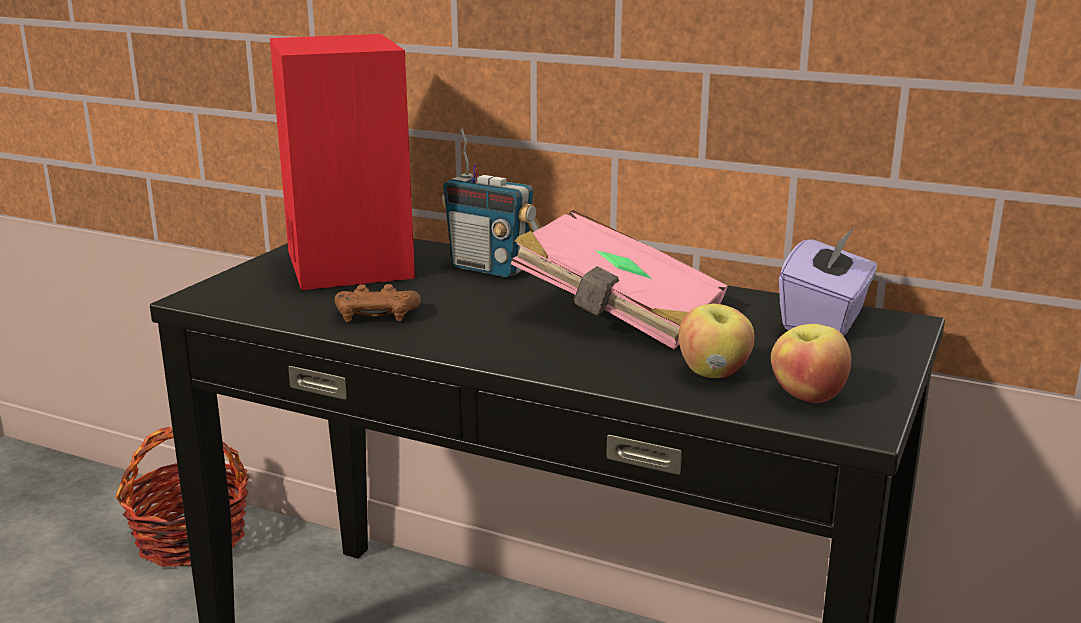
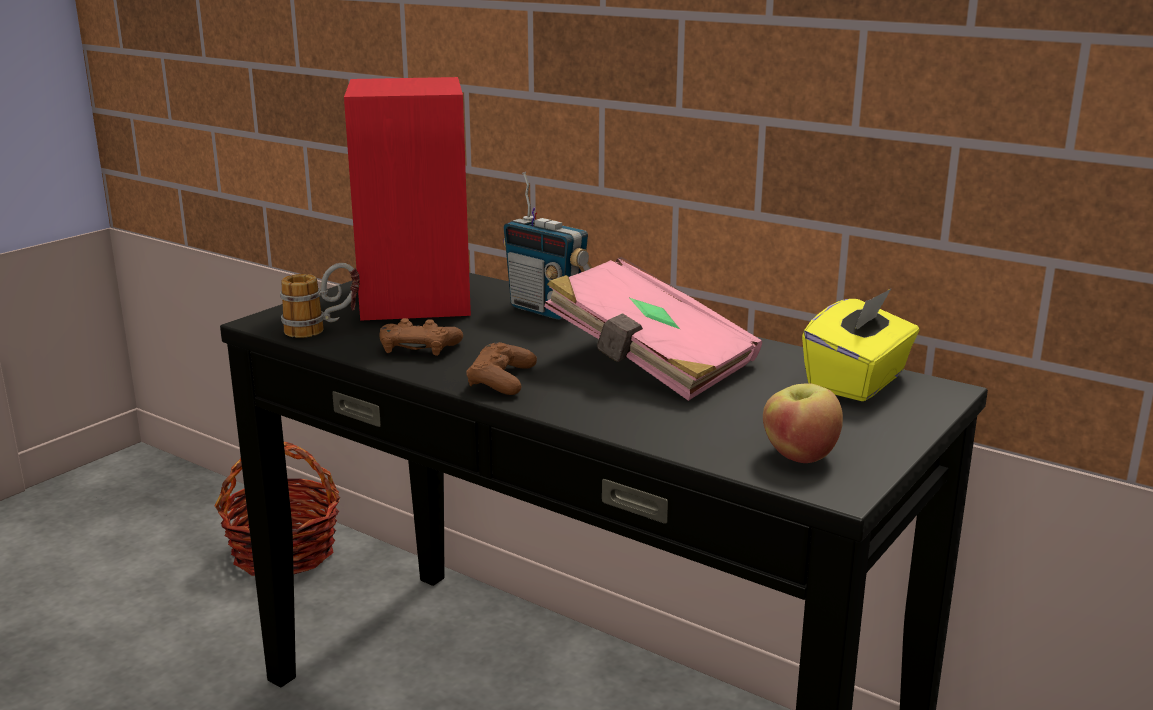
camera: 10 degrees right, 0 degrees up
apple [679,304,755,378] -> none
purple tissue box [779,228,877,336] -> yellow tissue box [802,288,919,401]
none -> mug [280,263,360,338]
none -> brown game controller [466,342,537,395]

